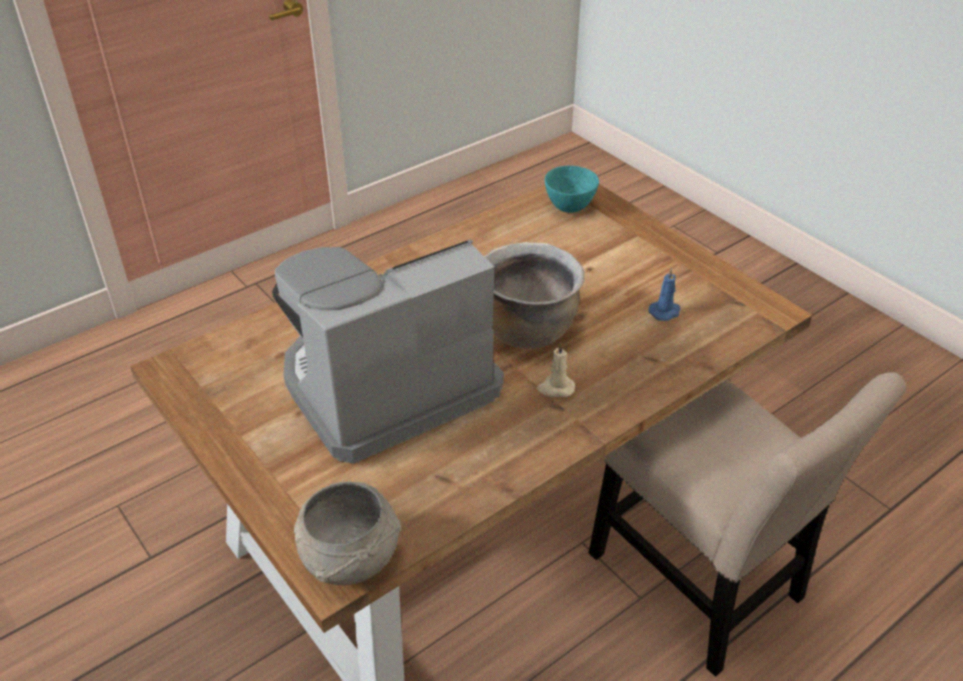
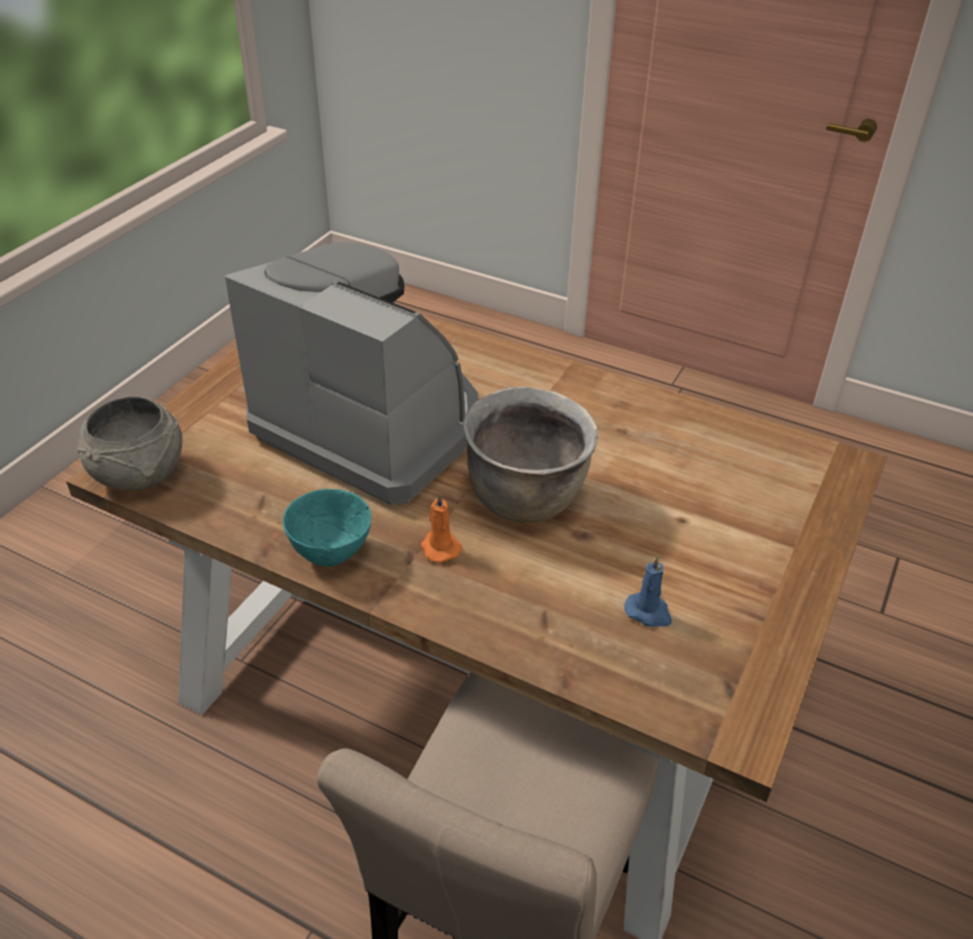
camera: 65 degrees right, 0 degrees up
beige candle [537,342,575,397] -> orange candle [421,492,462,563]
turquoise bowl [545,166,599,213] -> turquoise bowl moved to [283,489,371,567]

